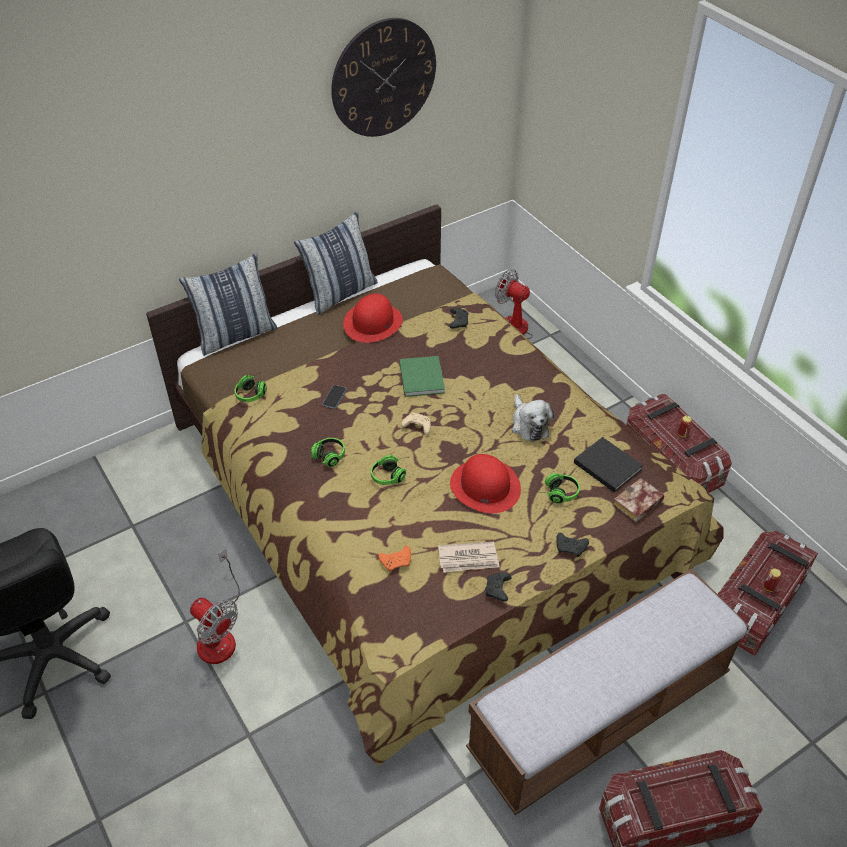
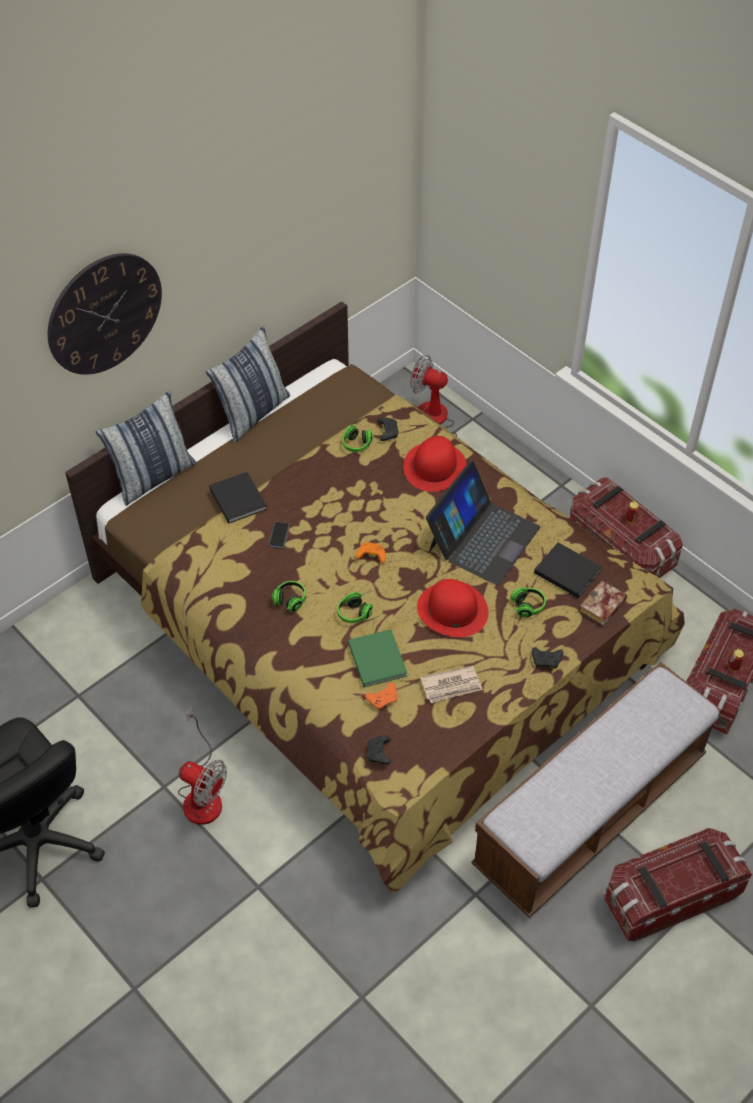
camera: 10 degrees left, 5 degrees up
headphones [234,373,267,402] -> headphones moved to [342,425,373,452]
wall clock [331,18,436,137] -> wall clock moved to [48,253,162,375]
red hat [343,294,403,343] -> red hat moved to [403,436,466,492]
green book [400,356,445,397] -> green book moved to [348,629,408,687]
beige game controller [401,412,431,435] -> orange game controller [356,542,386,564]
black game controller [485,573,512,602] -> black game controller moved to [367,736,391,765]
plush toy [512,394,554,442] -> laptop [426,460,540,585]
none -> black book [209,472,267,524]

